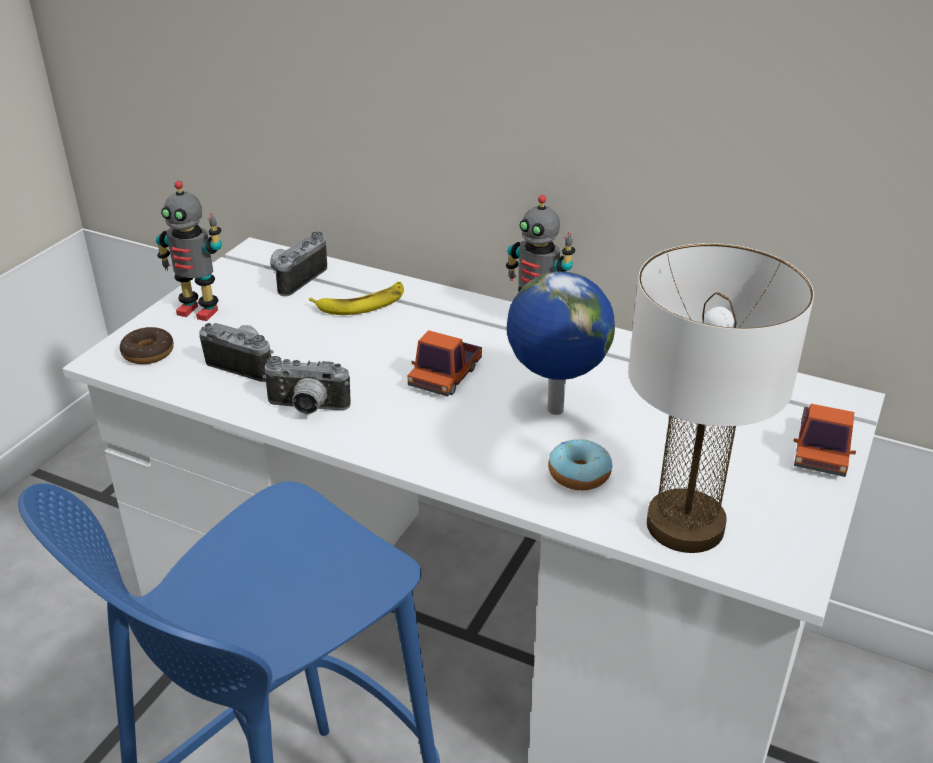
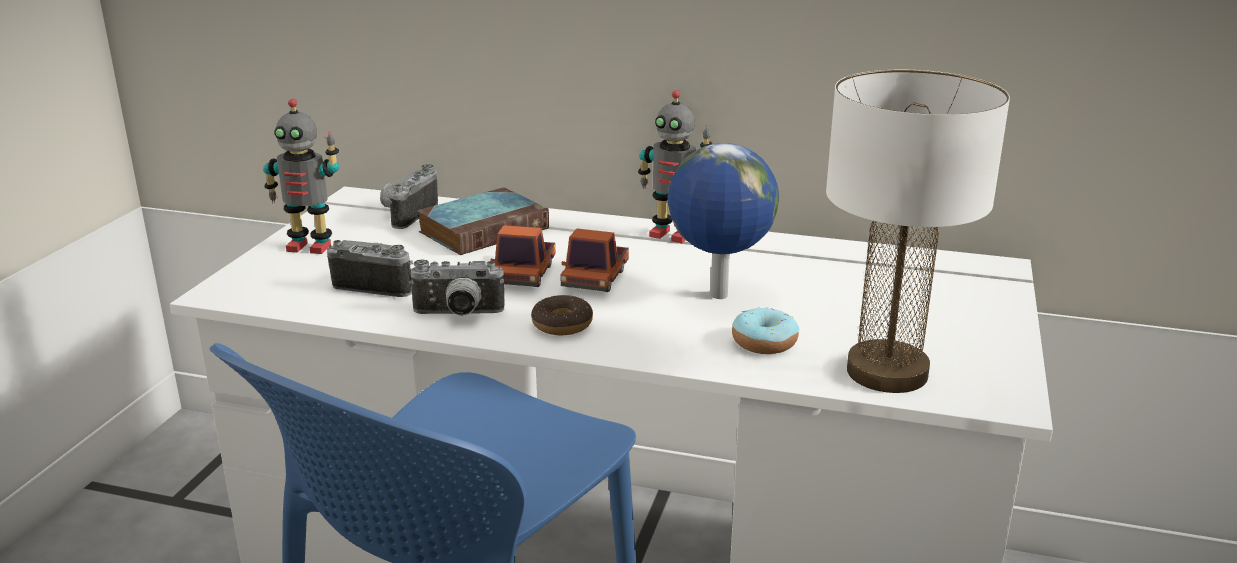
camera: 10 degrees left, 10 degrees down
donut [120,327,174,364] -> donut moved to [531,295,593,335]
banana [309,282,404,315] -> book [417,187,549,255]
toy truck [794,404,856,477] -> toy truck moved to [490,225,555,287]

